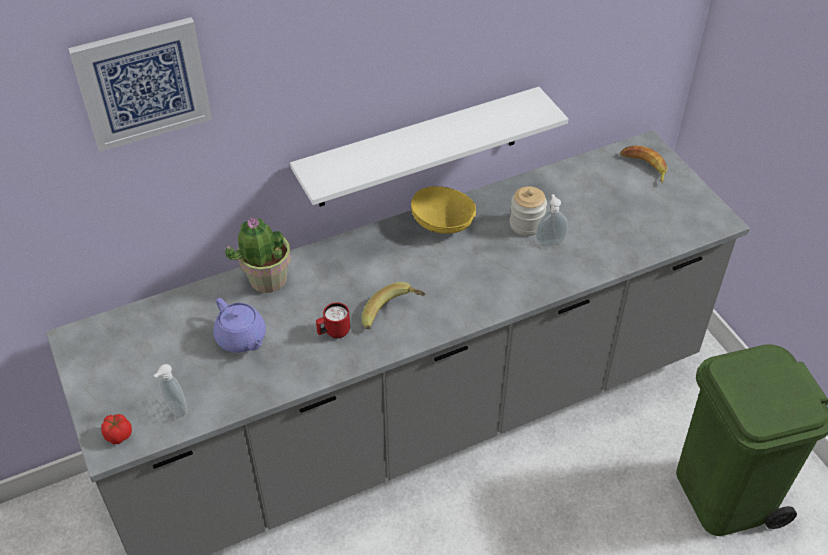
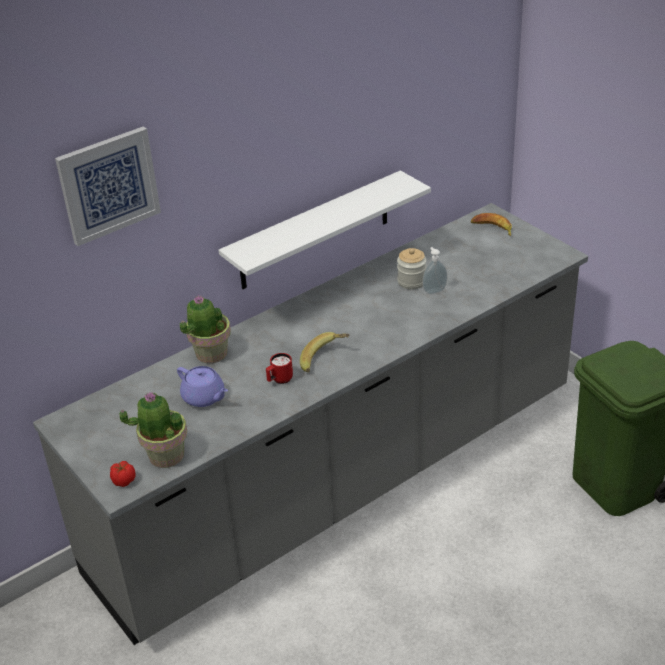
camera: 10 degrees left, 10 degrees down
soap dispenser [154,364,187,417] -> potted plant [119,392,187,468]
yellow bowl [411,186,476,234] -> none

